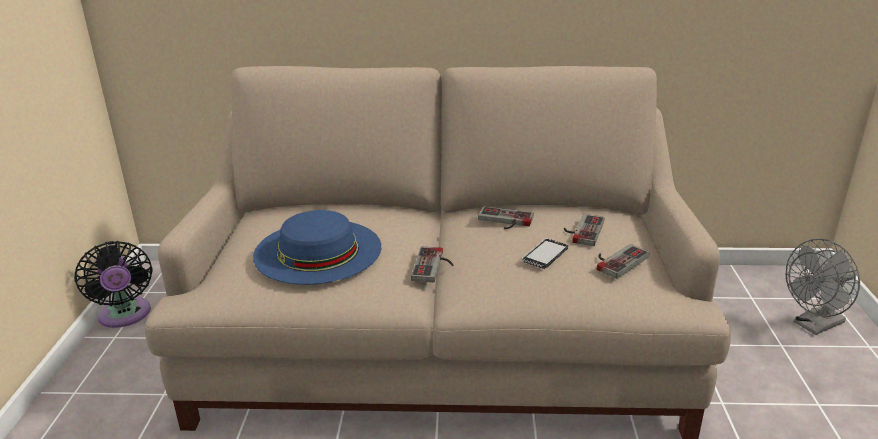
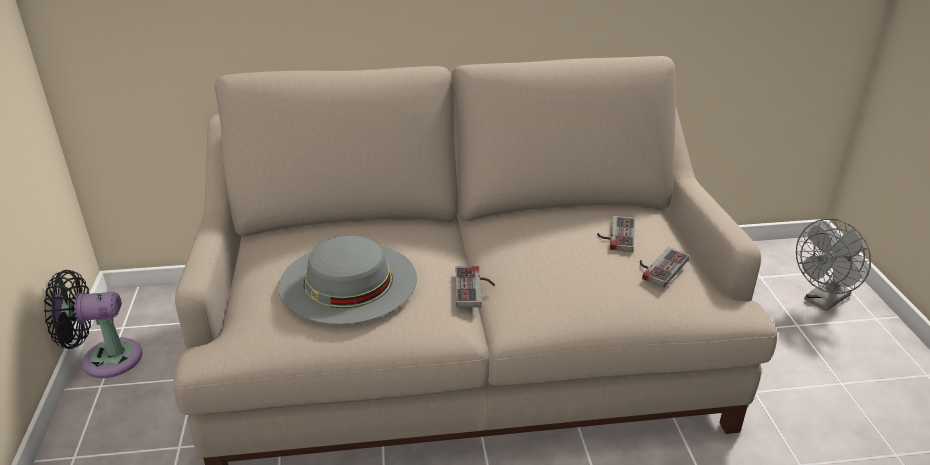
camera: 10 degrees left, 5 degrees up
black fan [74,241,153,328] -> black fan turned 120 degrees clockwise [44,270,143,378]
blue hat [253,210,381,285] -> grey hat [279,236,417,325]
game controller [478,206,534,229] -> none
phone [522,238,568,269] -> none

